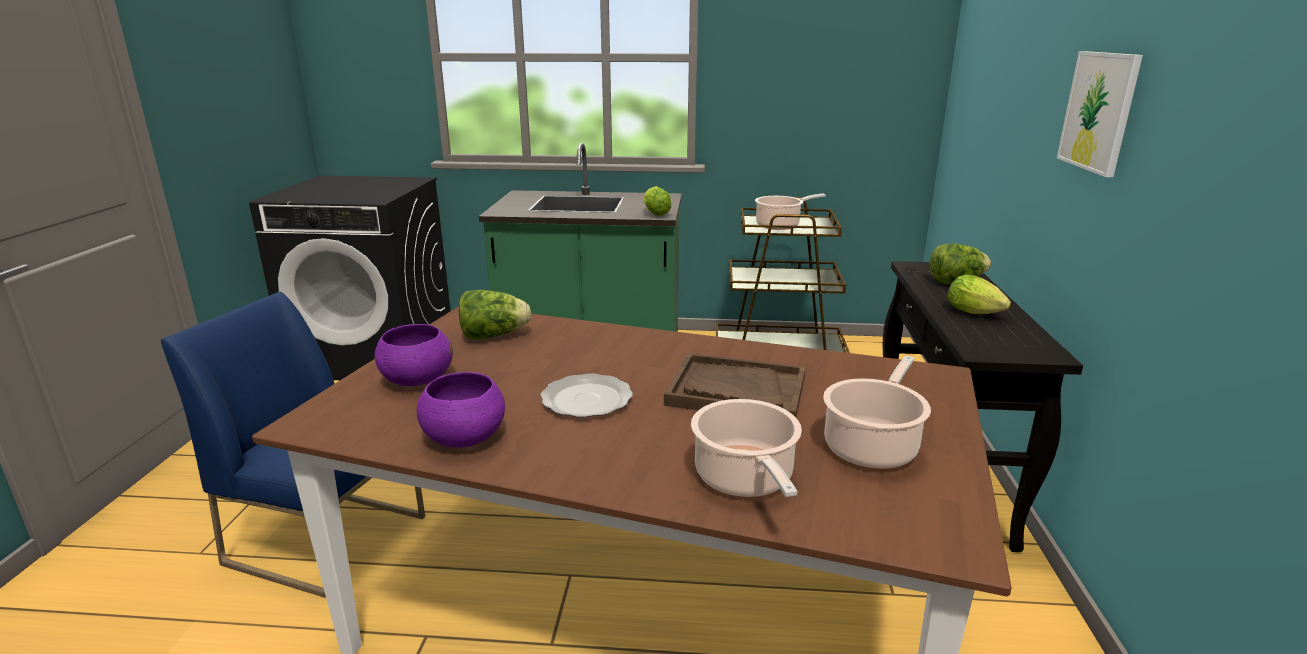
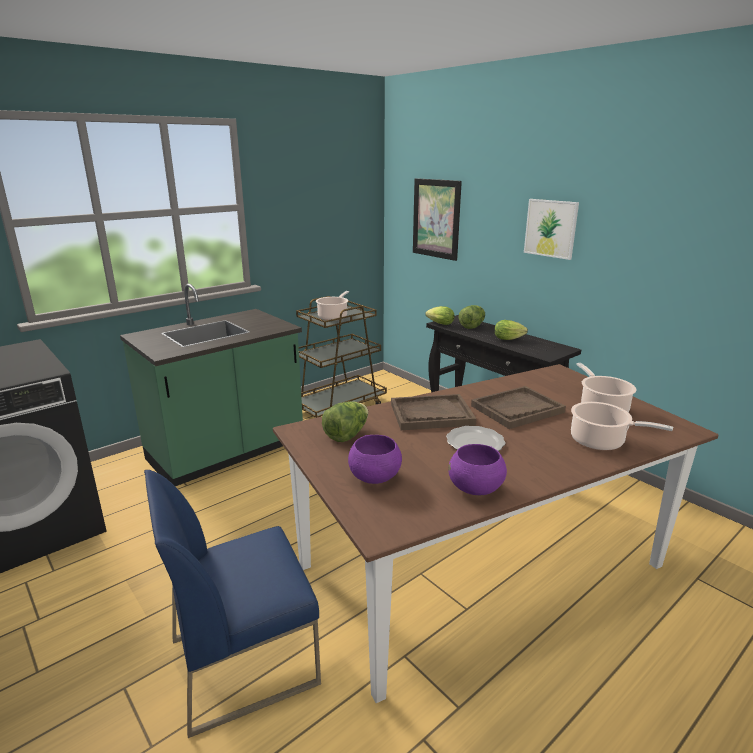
camera: 45 degrees left, 0 degrees up
lettuce [644,186,671,216] -> lettuce moved to [425,306,455,325]
none -> brown tray [391,394,477,430]
none -> picture [413,178,462,261]

